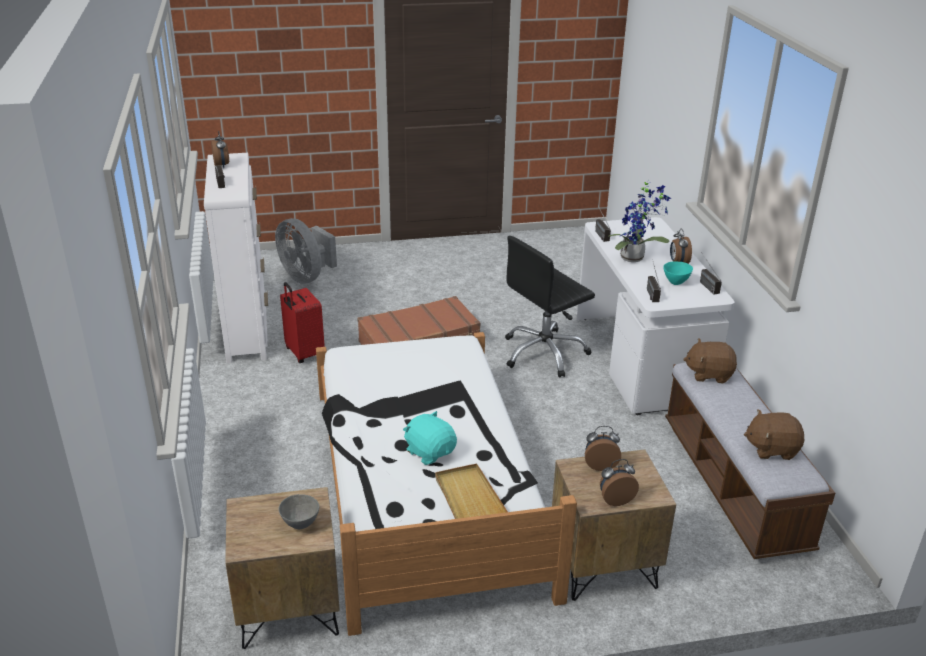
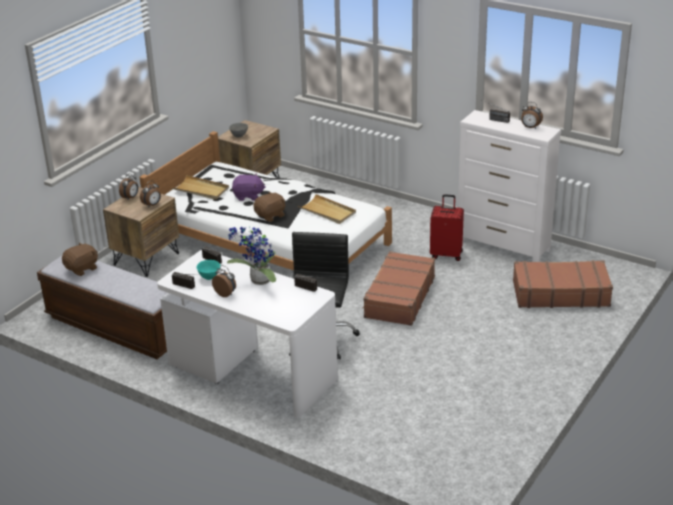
camera: 135 degrees right, 0 degrees up
grey fan [275,218,337,284] -> brown suitcase [513,260,613,308]
turquoise plush toy [403,411,457,465] -> purple plush toy [232,173,266,201]
brown plush toy [683,338,737,383] -> brown plush toy moved to [253,191,286,222]
none -> beige tray [298,194,356,224]

